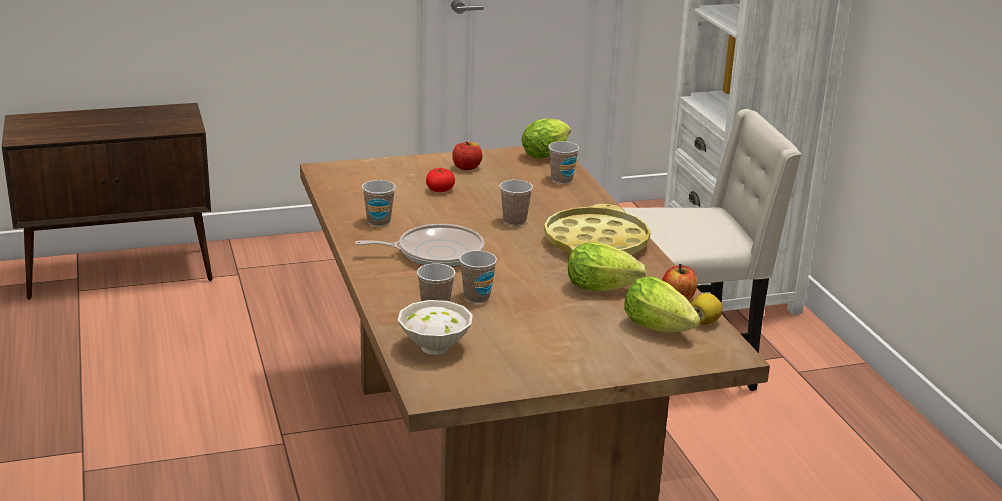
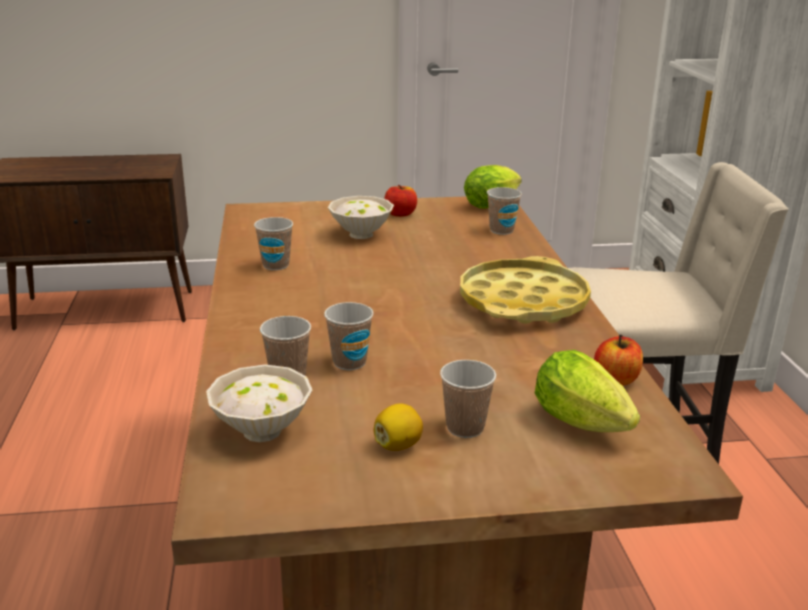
camera: 10 degrees right, 0 degrees up
frying pan [355,224,484,267] -> none
tomato [426,168,455,192] -> white bowl [328,196,394,239]
cup [500,180,533,226] -> cup moved to [440,360,496,438]
lettuce [568,242,647,292] -> none
lemon [691,293,723,325] -> lemon moved to [374,403,423,451]

